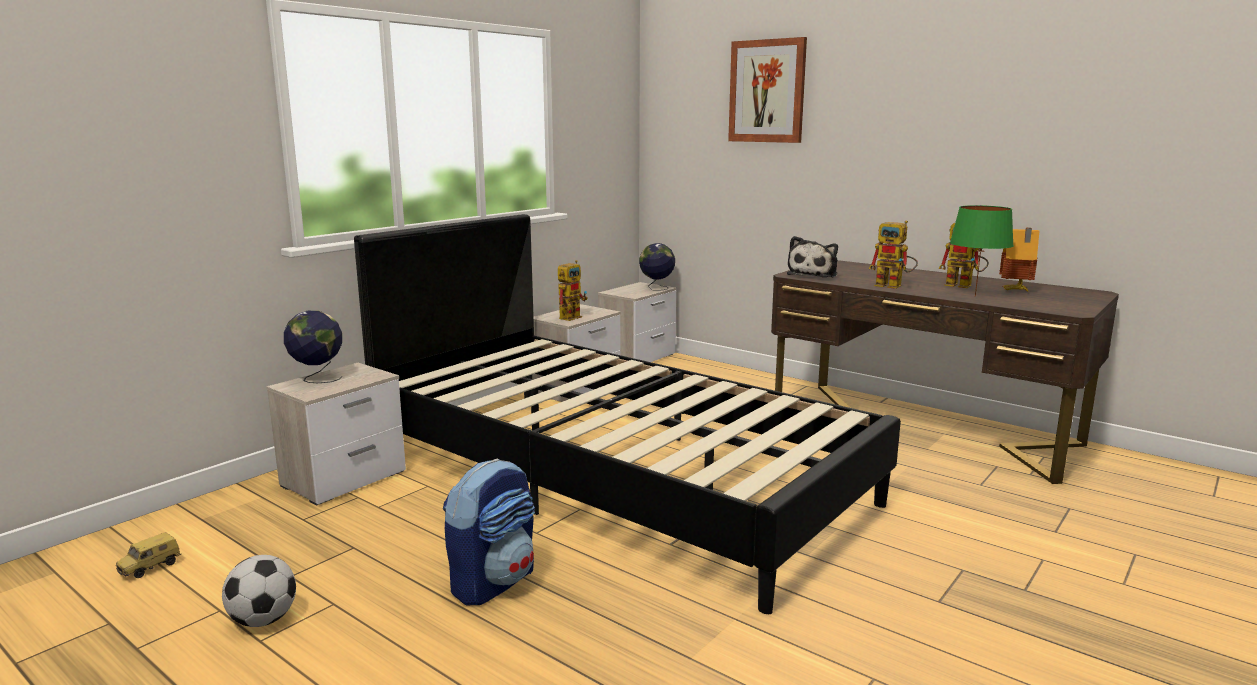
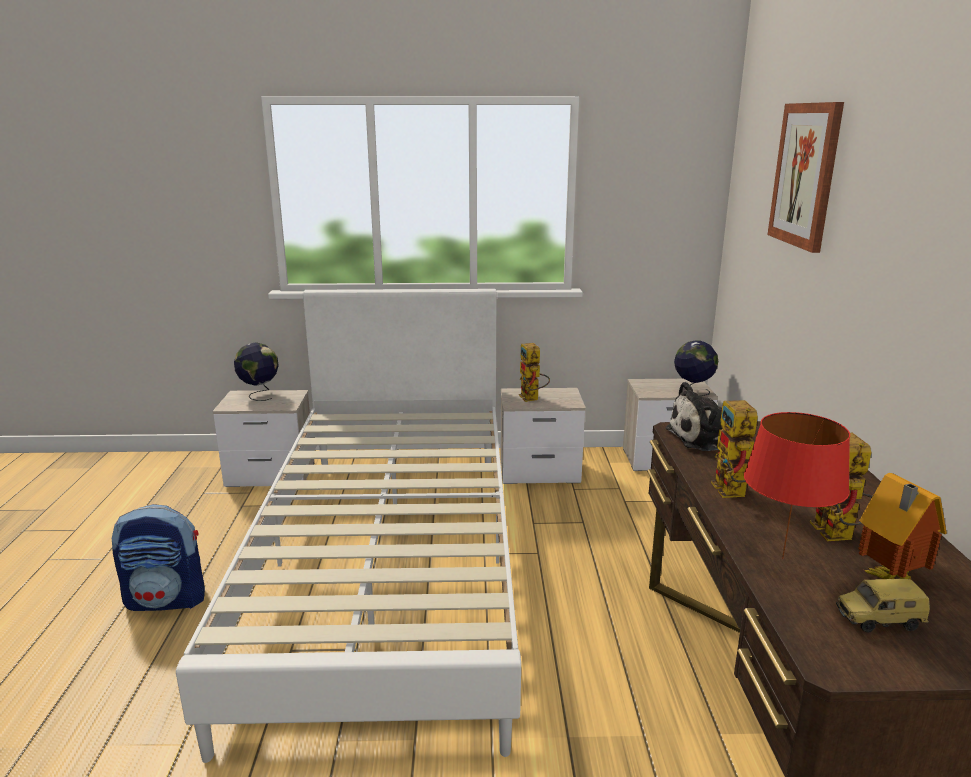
camera: 50 degrees right, 5 degrees up
toy car [116,532,181,578] -> toy car moved to [836,579,930,632]
football [222,555,296,627] -> none
black bed [354,214,901,614] -> white bed [176,289,521,763]
toy robot [558,260,588,321] -> toy robot turned 75 degrees clockwise [519,343,550,402]
green table lamp [950,205,1014,297] -> red table lamp [744,412,850,559]

